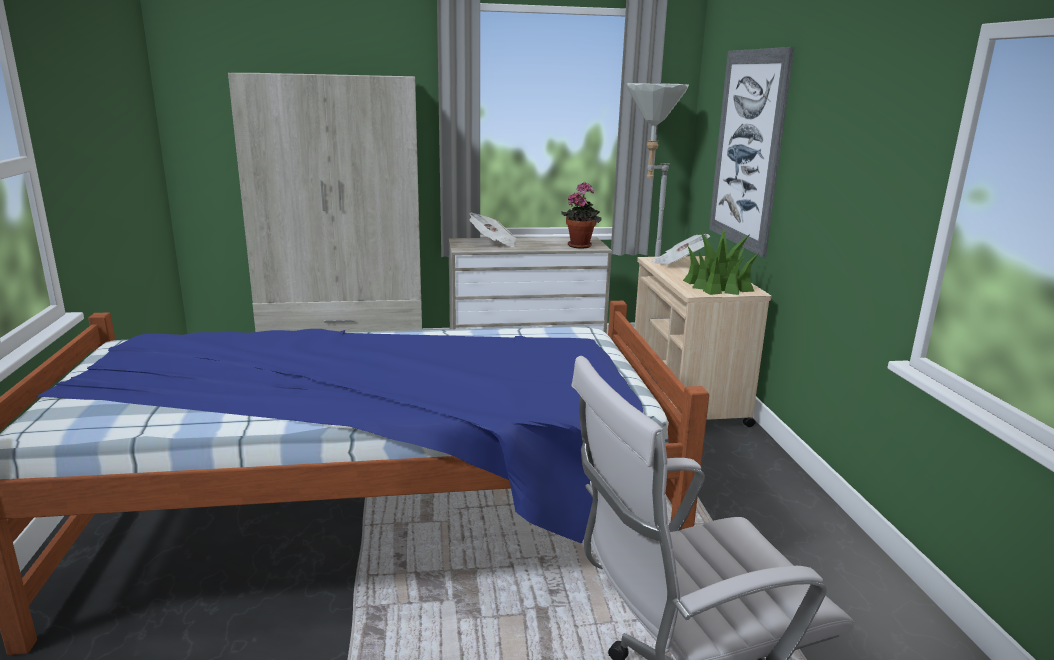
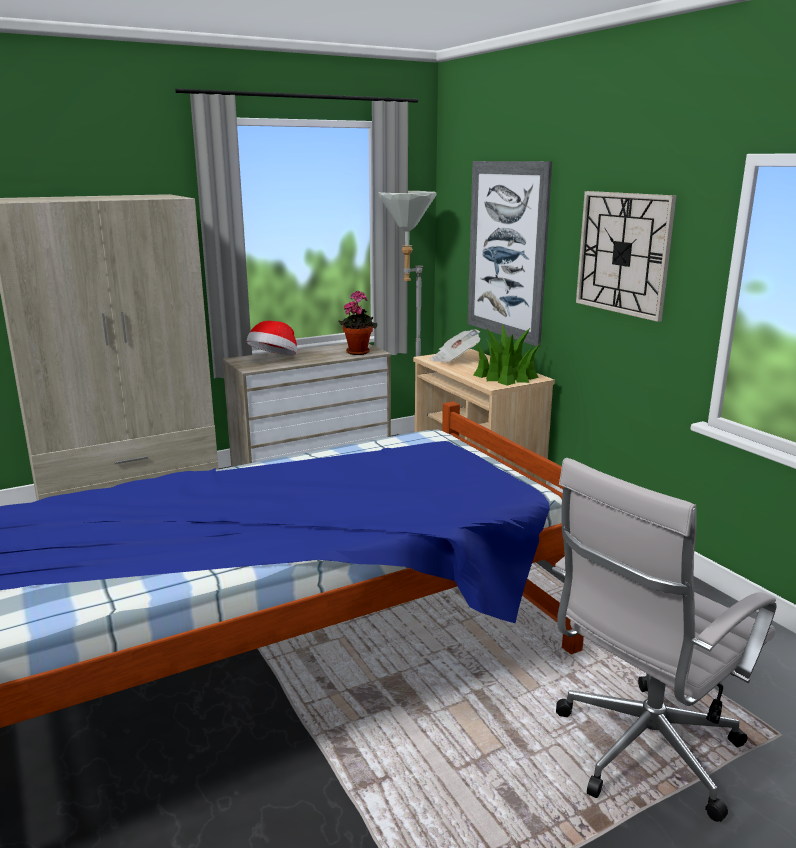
camera: 20 degrees left, 0 degrees up
newspaper [470,213,516,247] -> hat [246,321,297,355]
none -> wall clock [576,191,676,322]

